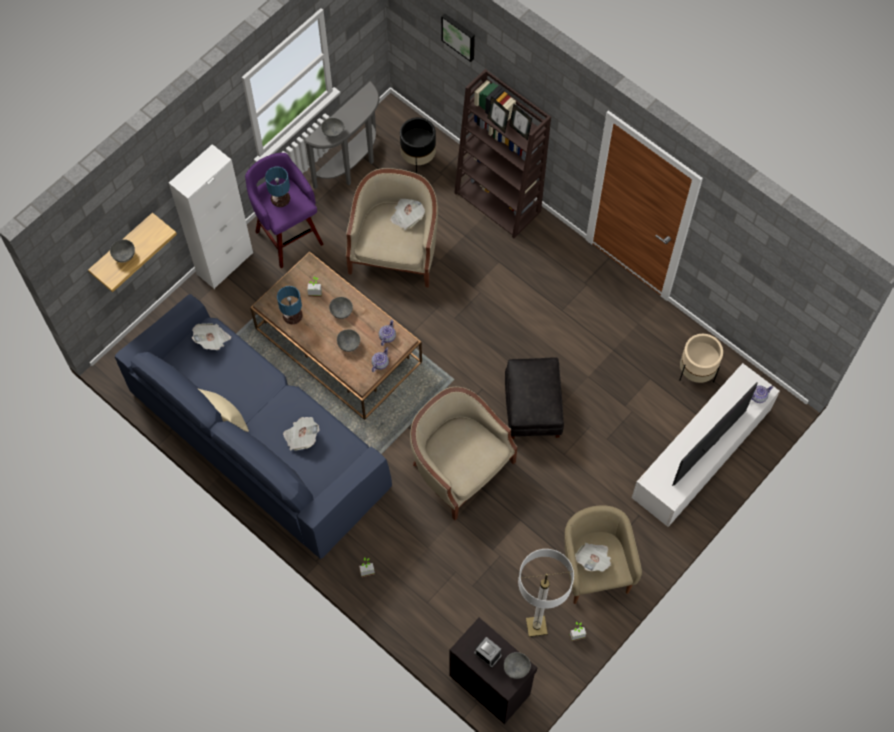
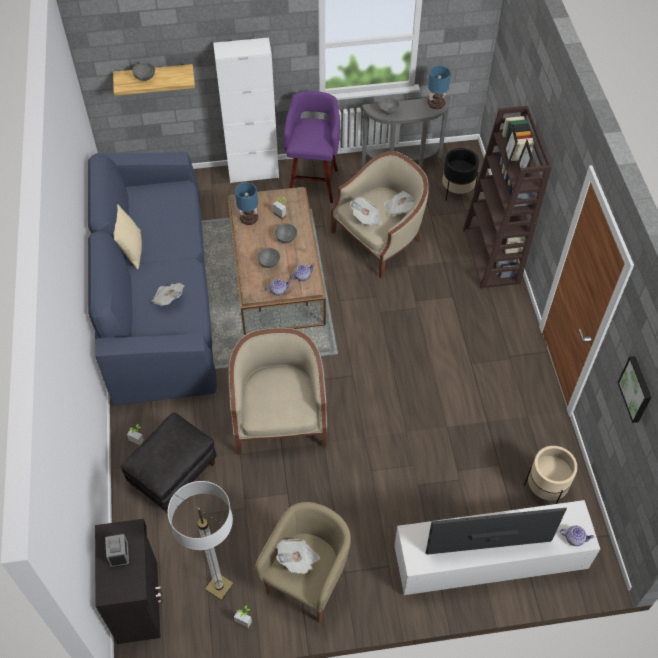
camera: 40 degrees right, 10 degrees down
newspaper [192,323,231,350] -> newspaper moved to [350,197,382,226]
table lamp [265,167,290,207] -> table lamp moved to [427,66,451,109]
picture [441,13,475,62] -> picture moved to [617,356,652,423]
grey bowl [504,652,531,679] -> none
black ottoman [505,357,564,439] -> black ottoman moved to [121,412,217,513]

